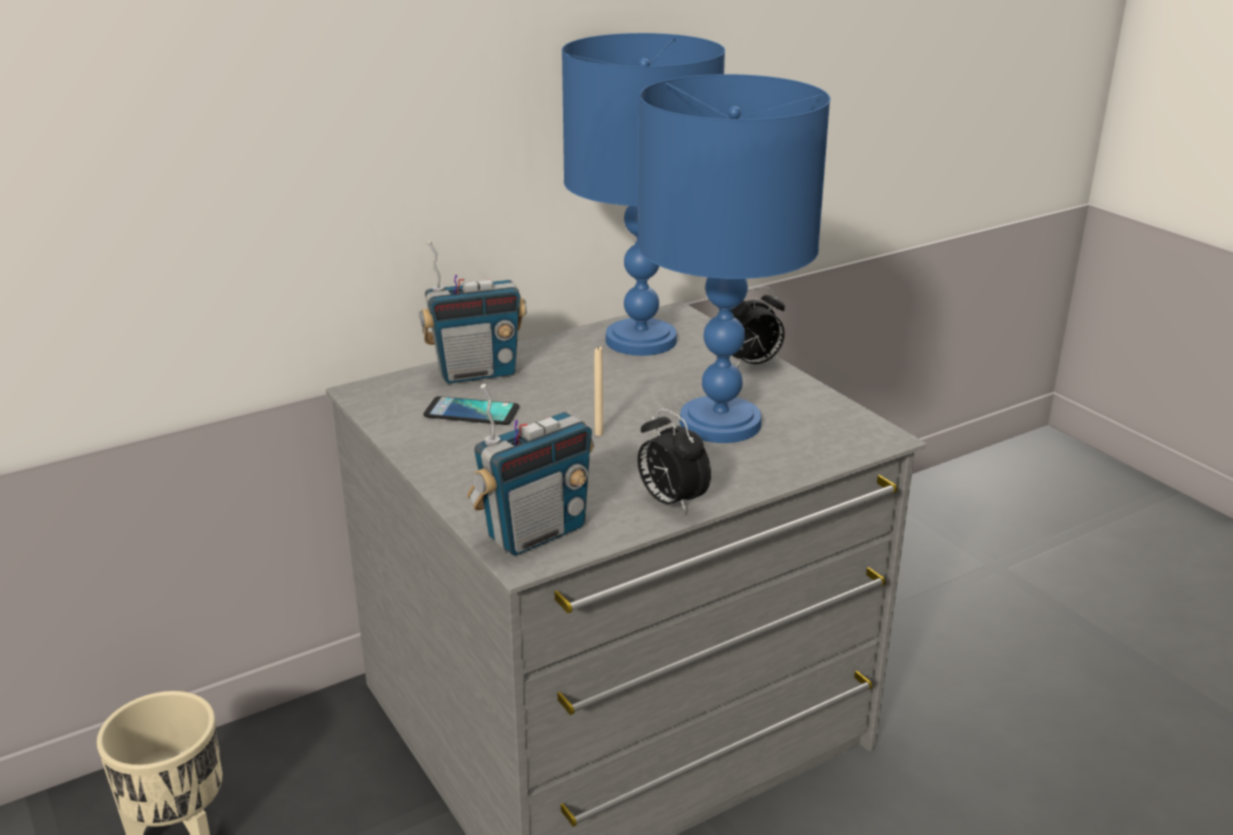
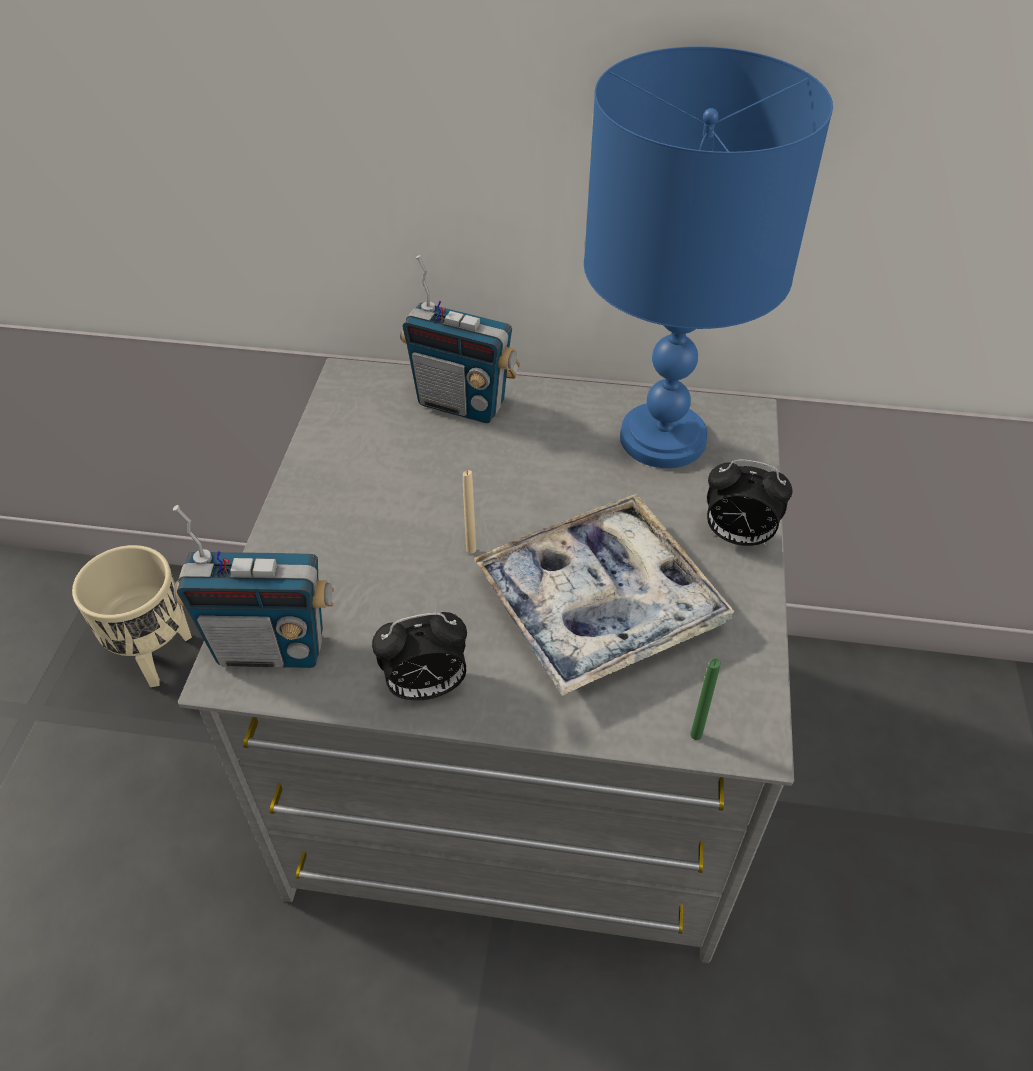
camera: 40 degrees right, 20 degrees up
phone [423,396,519,425] -> none
blue table lamp [637,74,830,443] -> tray [473,494,734,696]
alarm clock [637,408,711,514] -> alarm clock turned 105 degrees counterclockwise [372,612,467,701]
none -> green candle [690,658,721,740]

